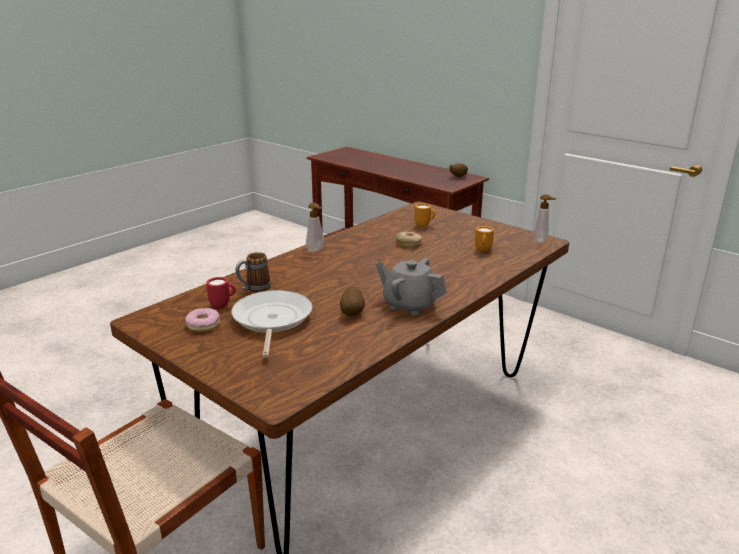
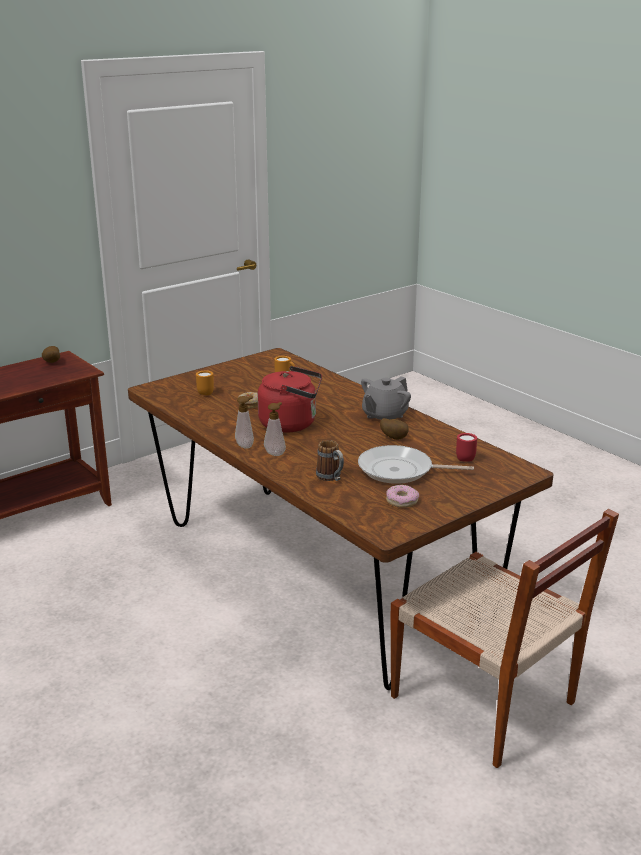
camera: 80 degrees left, 0 degrees up
red mug [206,277,236,309] -> red mug moved to [456,433,477,462]
soap dispenser [534,194,556,242] -> soap dispenser moved to [264,402,286,456]
none -> red kettle [258,366,322,433]

